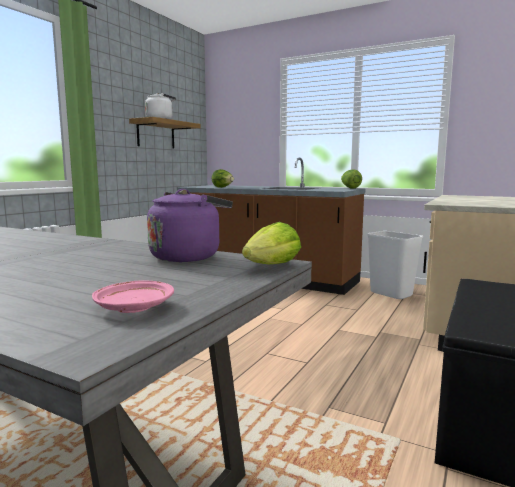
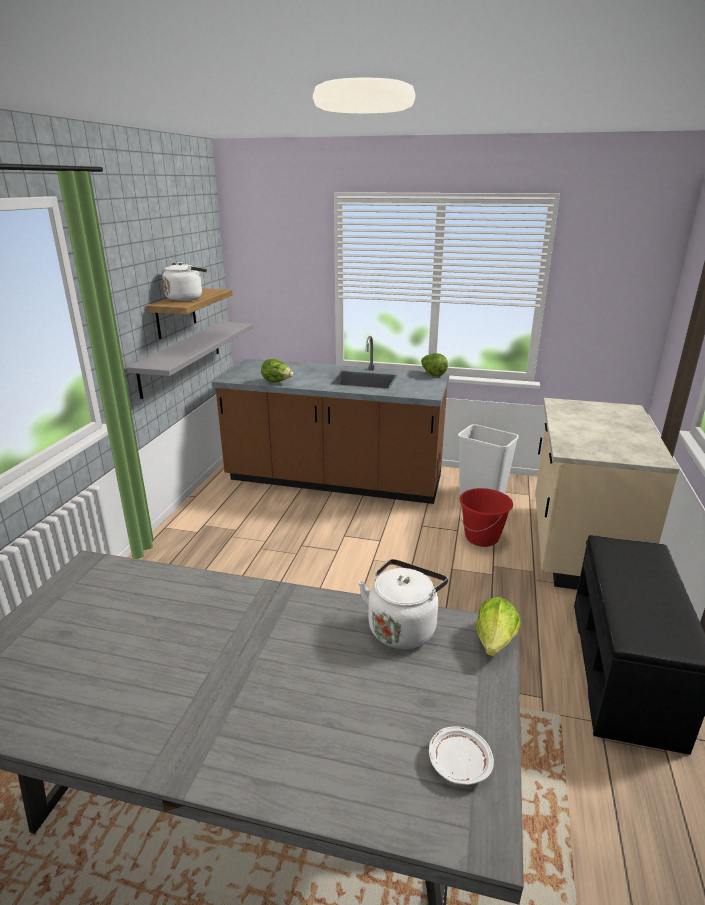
camera: 15 degrees left, 15 degrees up
pink plate [92,281,174,313] -> white plate [429,726,494,785]
purple kettle [147,189,233,262] -> white kettle [358,559,448,649]
none -> grey shelf [127,322,253,399]
none -> red bucket [459,488,513,547]

